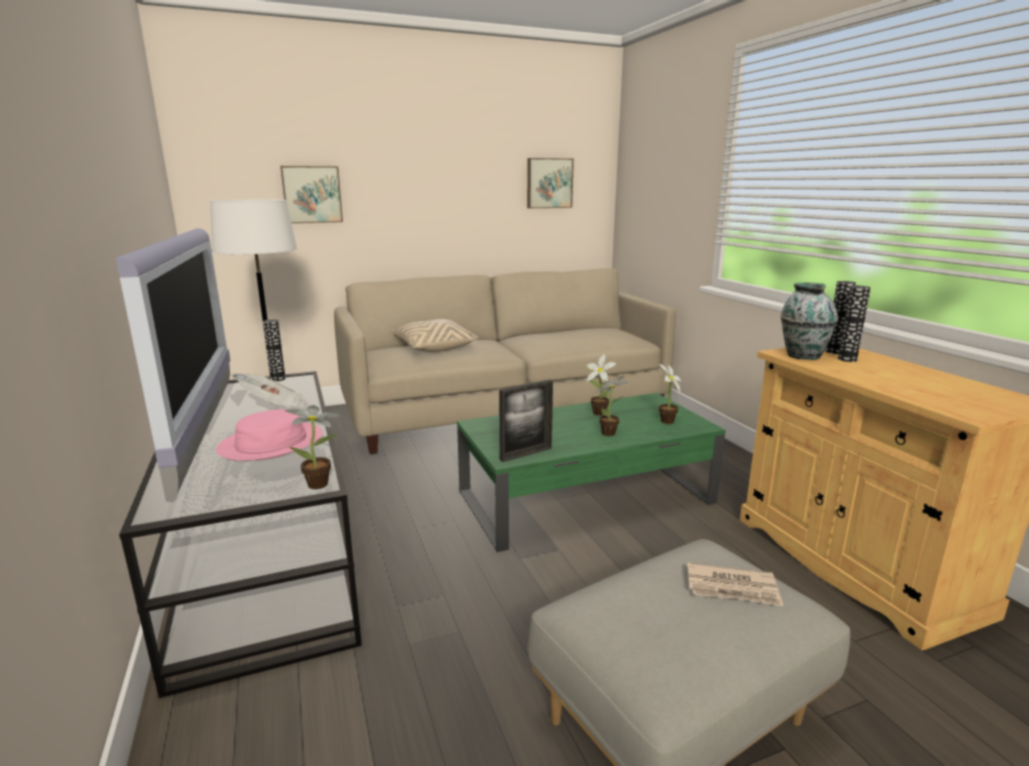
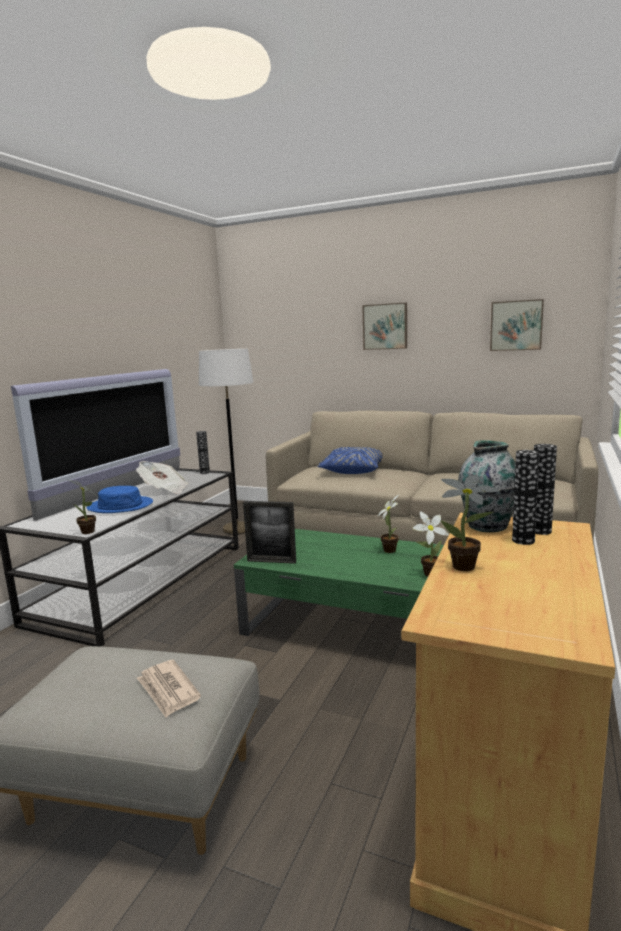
camera: 45 degrees right, 5 degrees down
pink hat [216,409,323,461] -> blue hat [87,486,153,513]
picture [280,166,343,223] -> picture moved to [362,303,407,350]
beige pillow [391,319,478,352] -> blue pillow [317,447,383,474]
potted plant [594,376,629,436] -> potted plant moved to [440,475,501,571]

